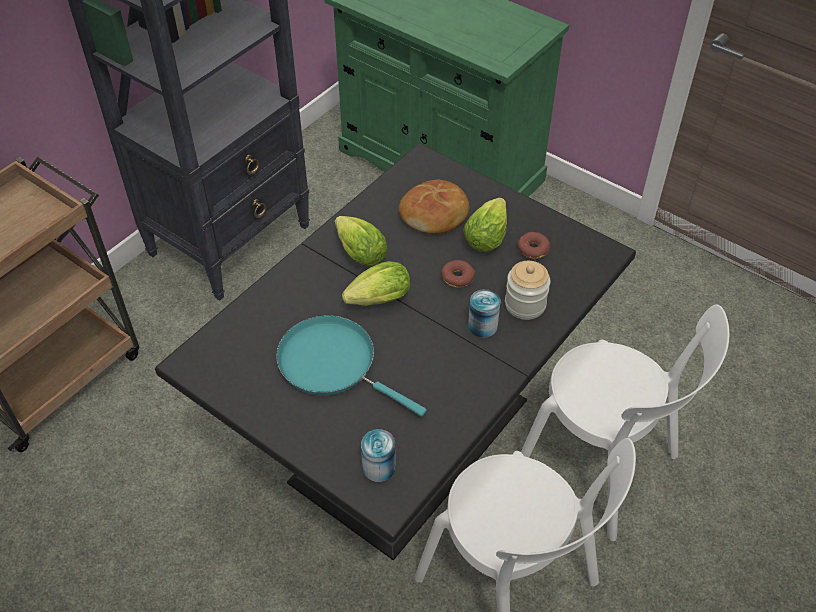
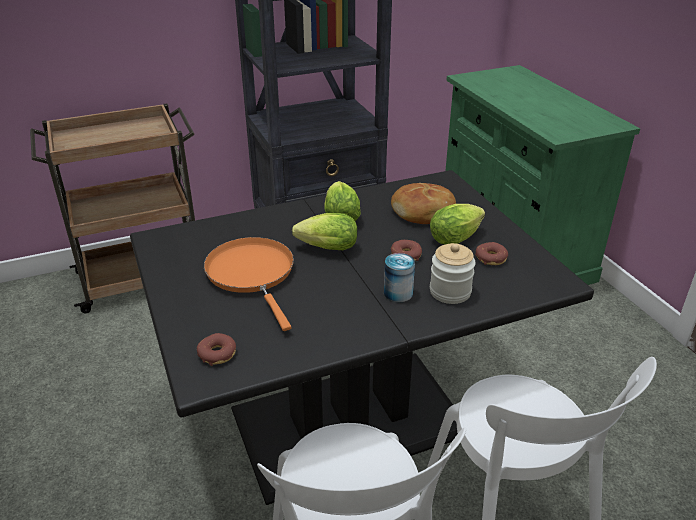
camera: 30 degrees right, 15 degrees down
turquoise frying pan [276,315,427,417] -> orange frying pan [204,237,294,331]
can [361,429,396,482] -> donut [197,333,236,366]

